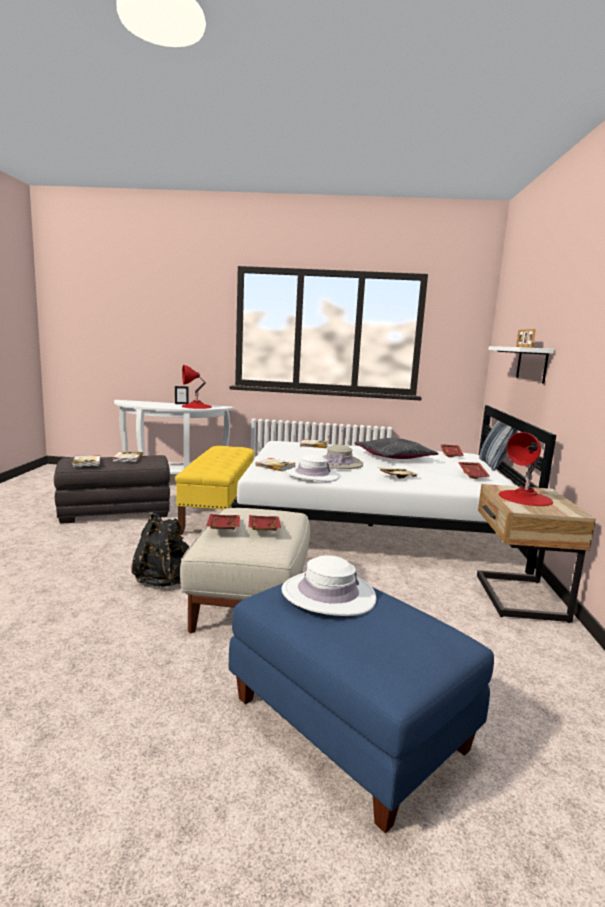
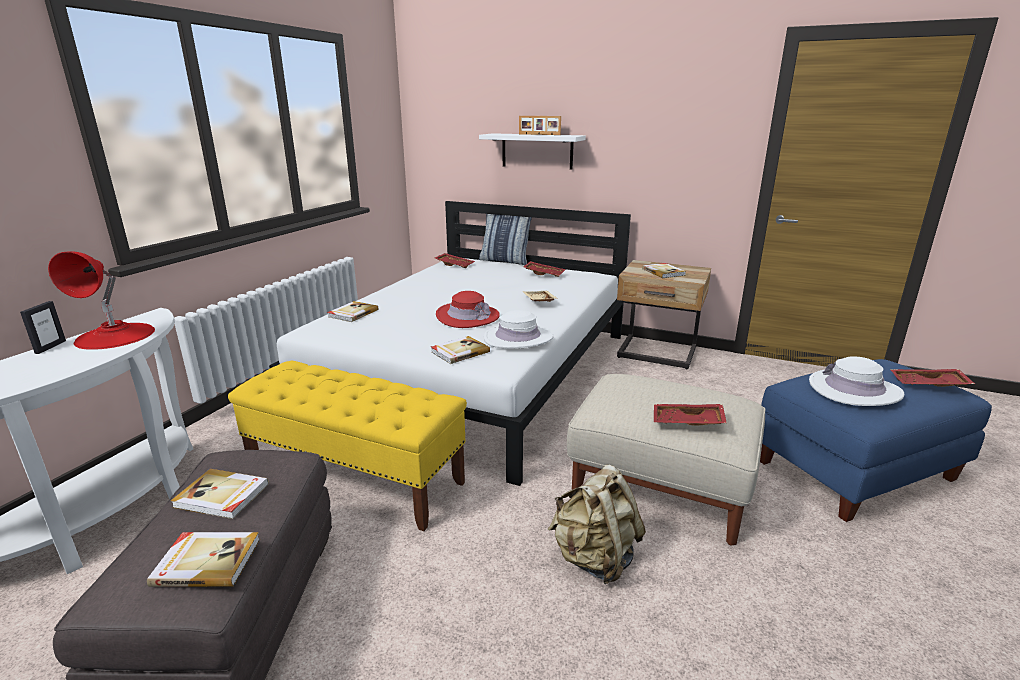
camera: 70 degrees left, 10 degrees up
black backpack [131,512,190,587] -> beige backpack [548,465,646,584]
red tray [248,515,281,531] -> red tray moved to [891,369,975,387]
beige hat [322,444,363,469] -> red hat [436,291,500,328]
grey pillow [355,438,438,459] -> none
red table lamp [499,432,553,506] -> book [642,263,686,278]

